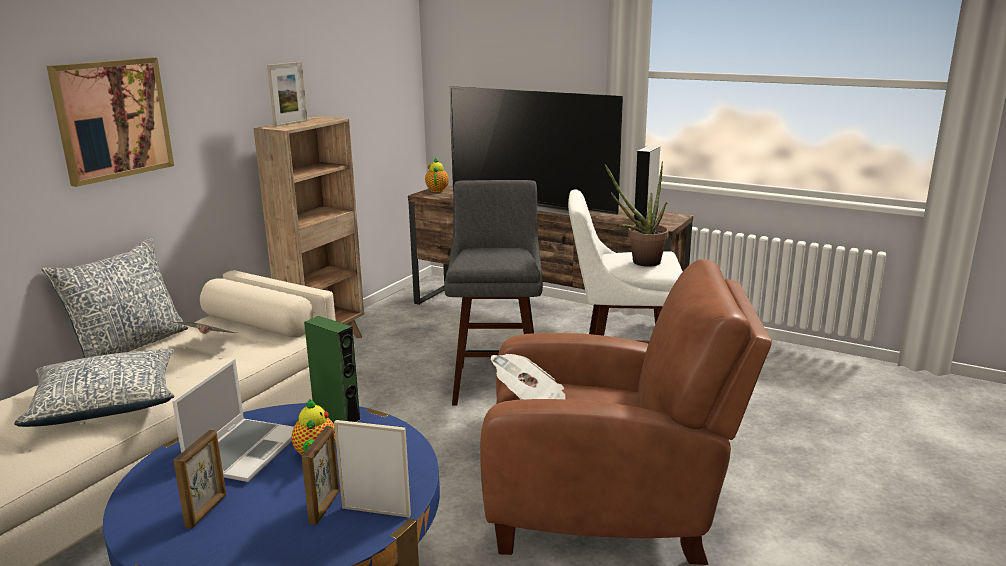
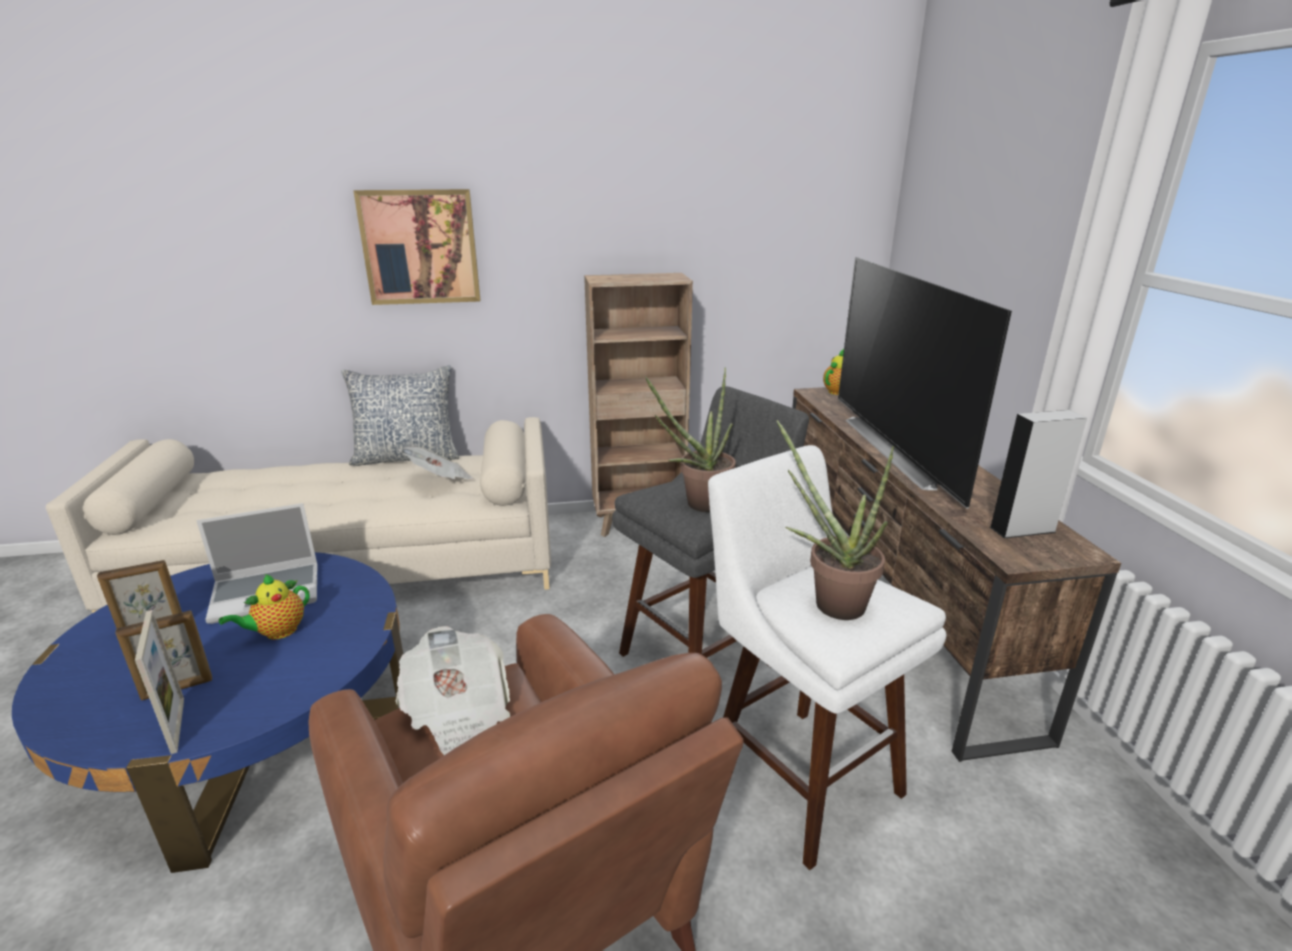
camera: 50 degrees right, 5 degrees up
pillow [14,349,175,427] -> none
picture frame [267,62,307,127] -> none
green speaker [304,316,360,423] -> none
none -> potted plant [645,367,736,512]

